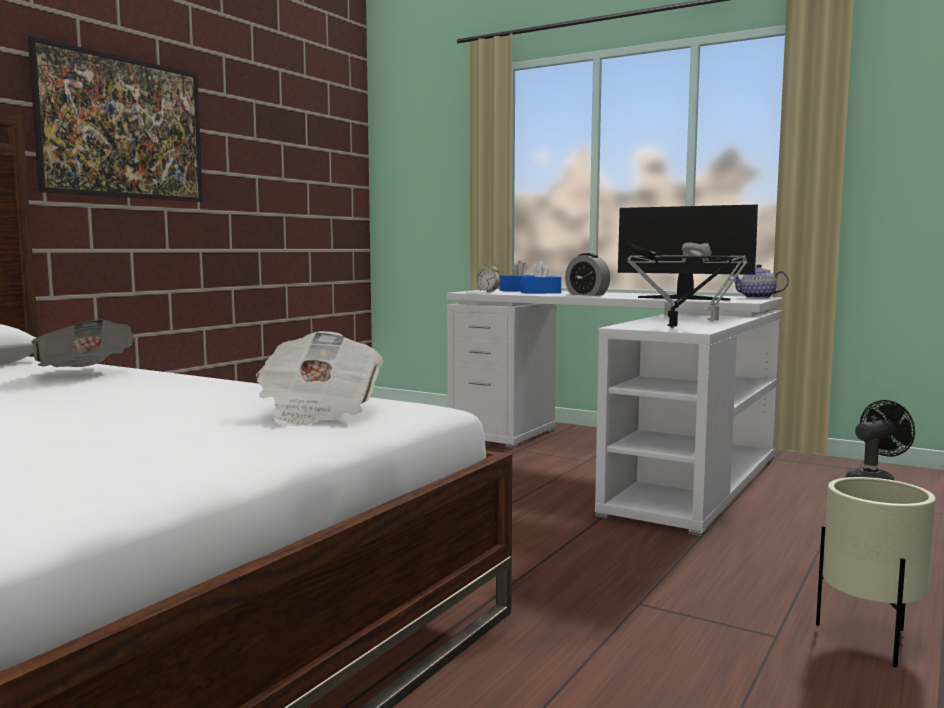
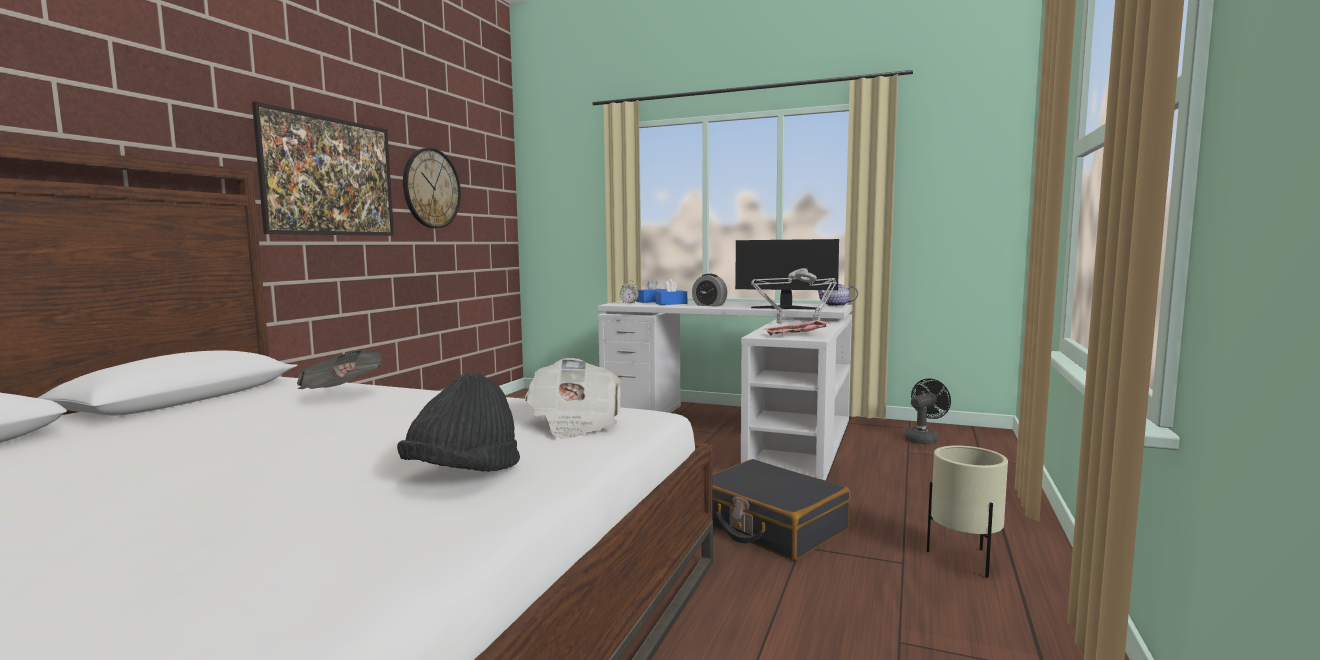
camera: 10 degrees left, 0 degrees up
black table lamp [626,242,732,328] -> pink tray [764,320,831,335]
none -> black hat [397,372,520,472]
none -> wall clock [403,148,461,228]
none -> black suitcase [712,459,850,561]

